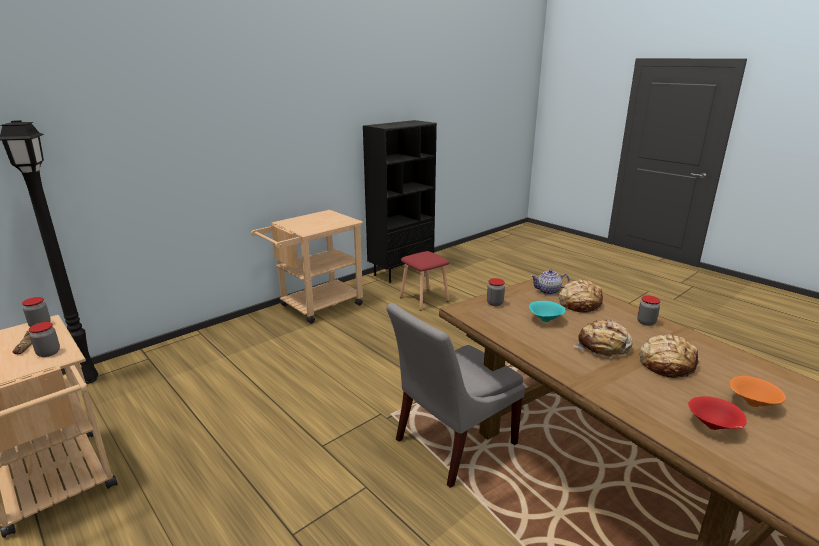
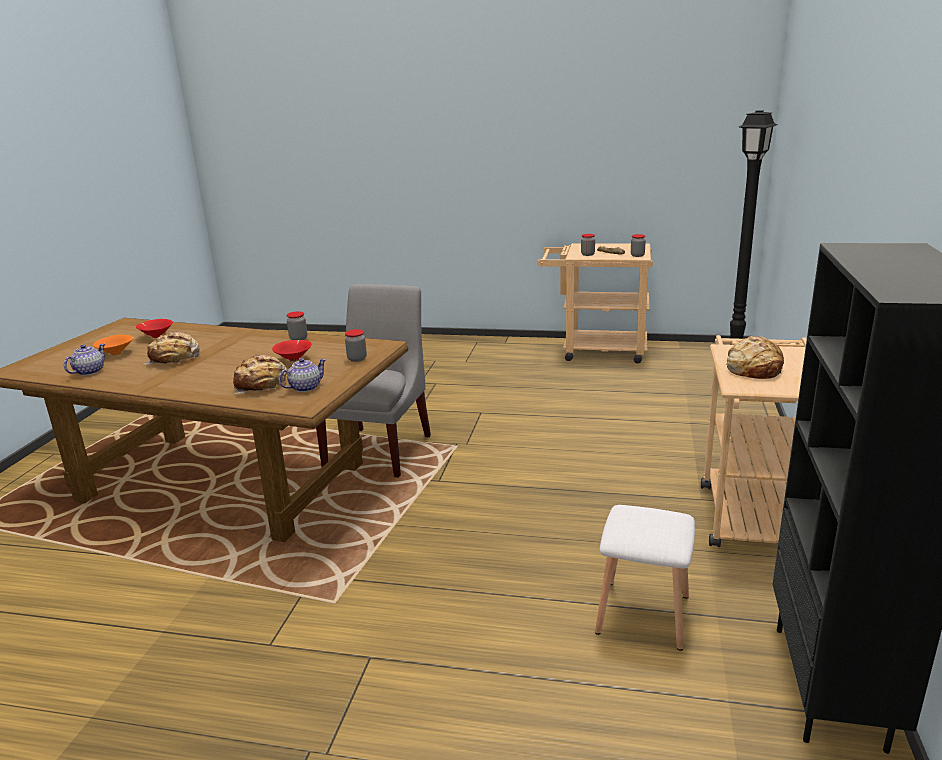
camera: 145 degrees right, 0 degrees up
red stool [400,251,449,311] -> white stool [595,505,695,651]
turquoise bowl [529,301,566,322] -> red bowl [272,340,312,362]
bread [573,319,633,359] -> bread moved to [726,336,784,379]
jar [637,296,660,326] -> jar moved to [287,311,307,340]
none -> teapot [64,344,105,376]

